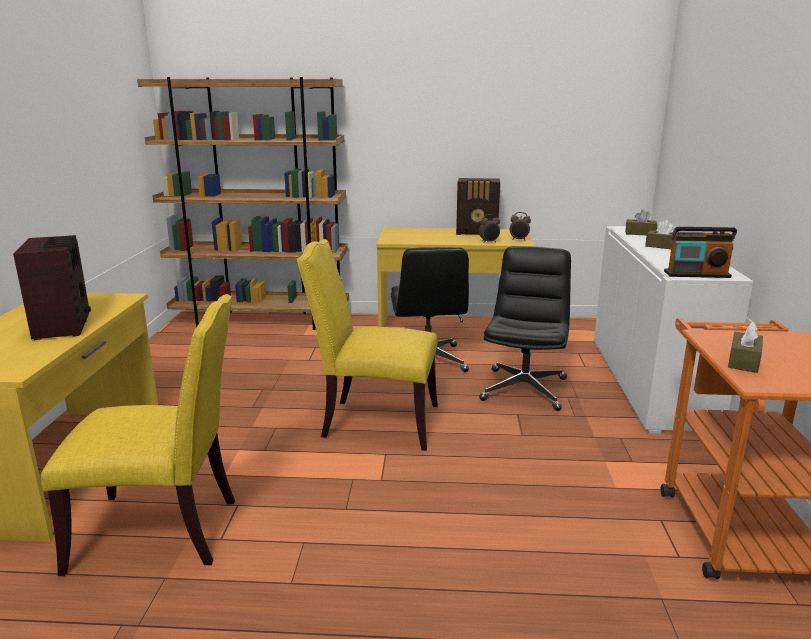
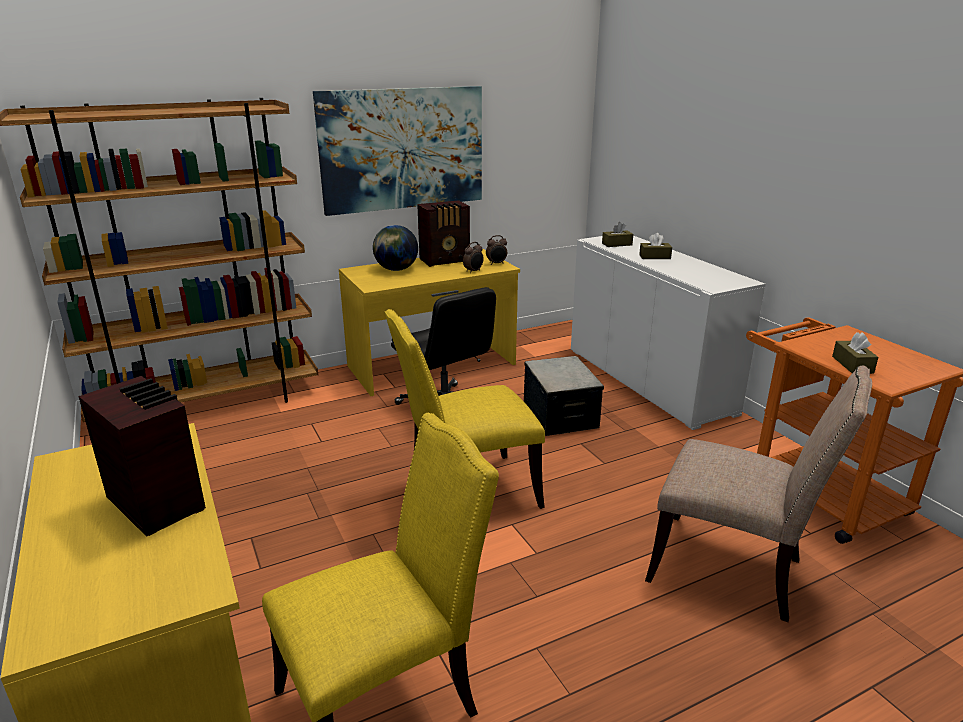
camera: 30 degrees left, 5 degrees up
black office chair [479,246,571,411] -> storage box [524,356,604,436]
radio [664,227,737,278] -> none
none -> picture [313,86,482,216]
none -> globe [373,225,418,271]
none -> beige chair [645,366,872,622]

